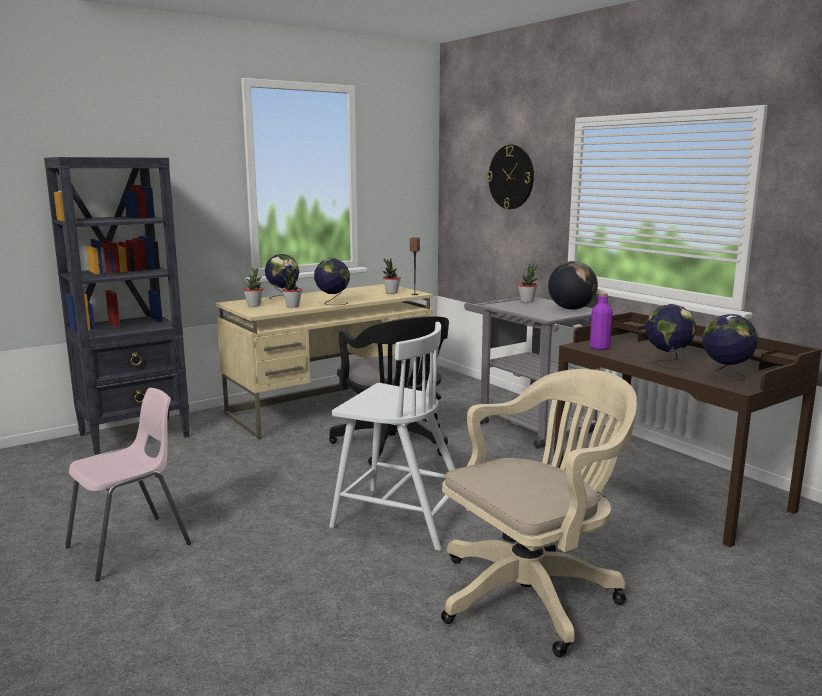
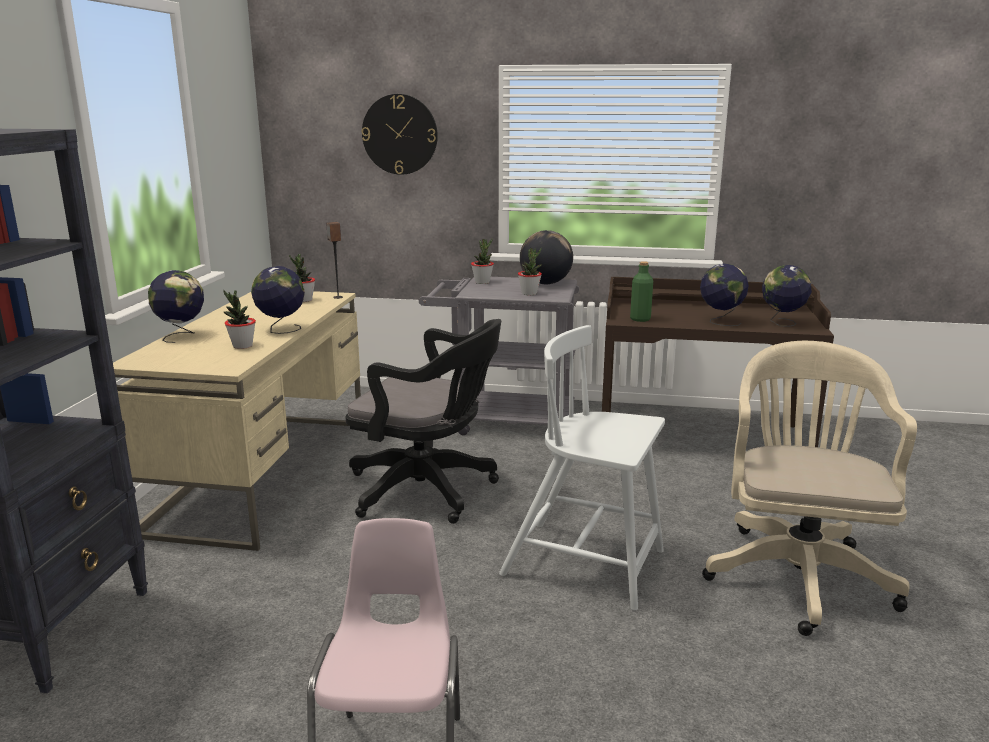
camera: 45 degrees left, 5 degrees up
potted plant [243,268,263,307] -> potted plant moved to [518,248,542,295]
white chair [329,322,470,551] -> white chair turned 135 degrees counterclockwise [499,325,665,611]
purple bottle [590,293,613,350] -> green bottle [630,261,653,322]

